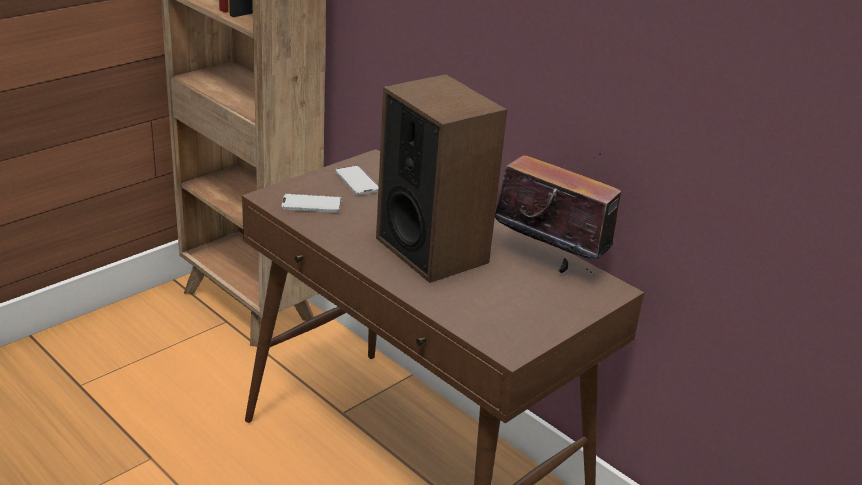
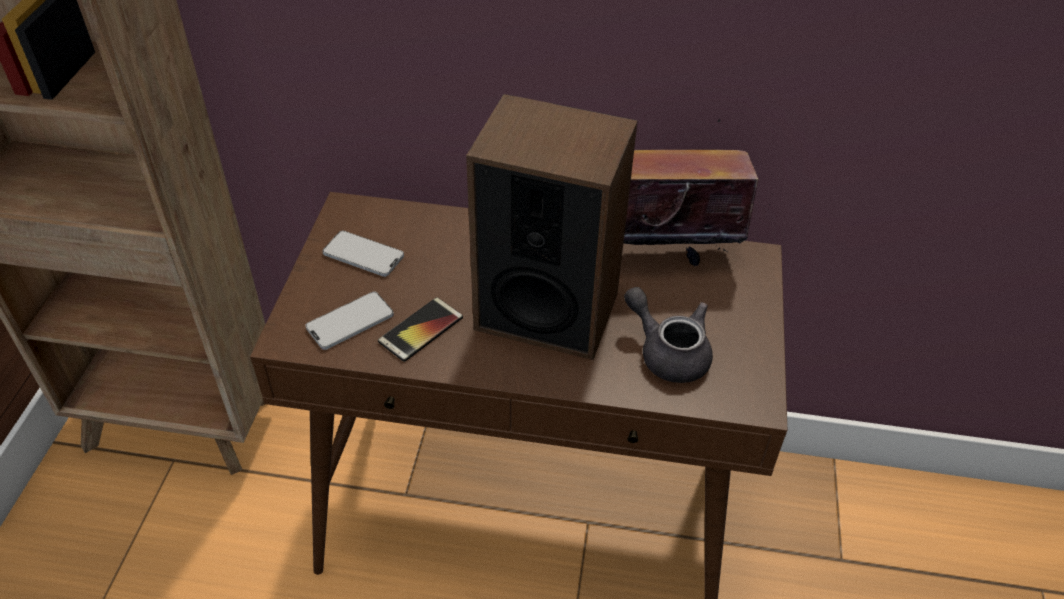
camera: 35 degrees left, 15 degrees up
none -> phone [378,297,463,362]
none -> grey teapot [624,287,713,383]

